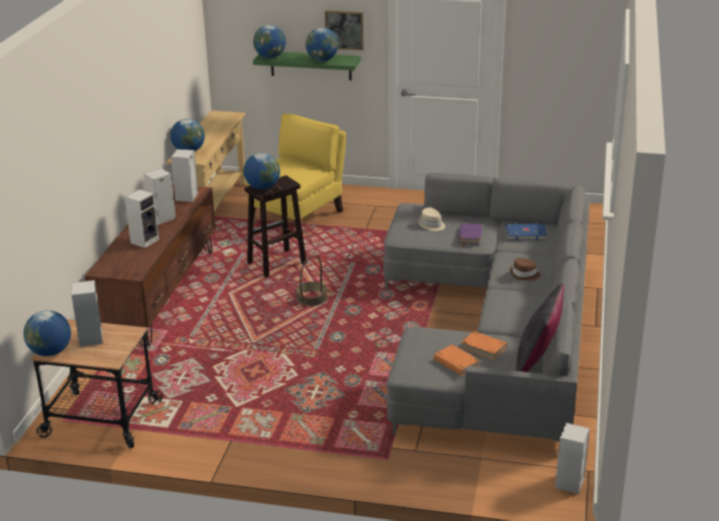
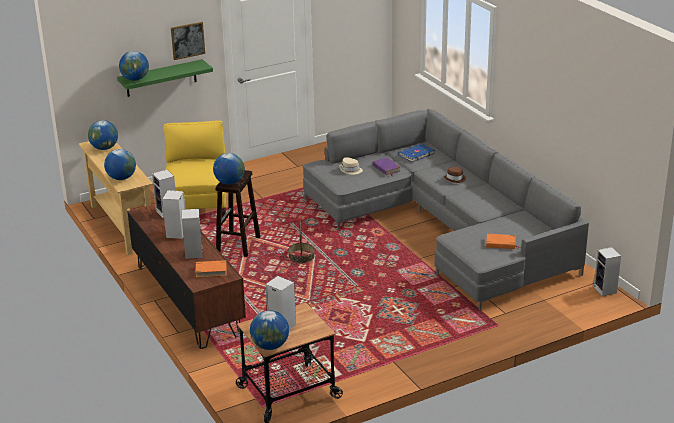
camera: 40 degrees left, 0 degrees up
globe [306,28,339,61] -> globe moved to [88,120,118,150]
orange book [461,331,507,360] -> orange book moved to [191,260,227,277]
black pillow [516,283,564,372] -> none

